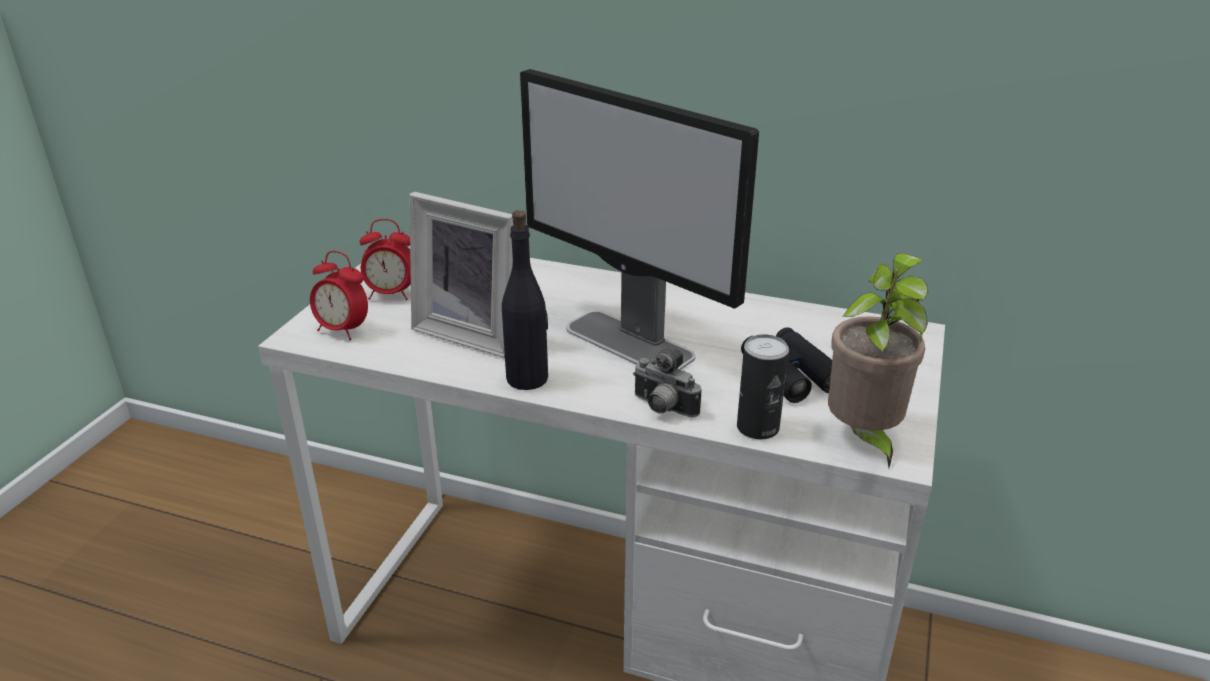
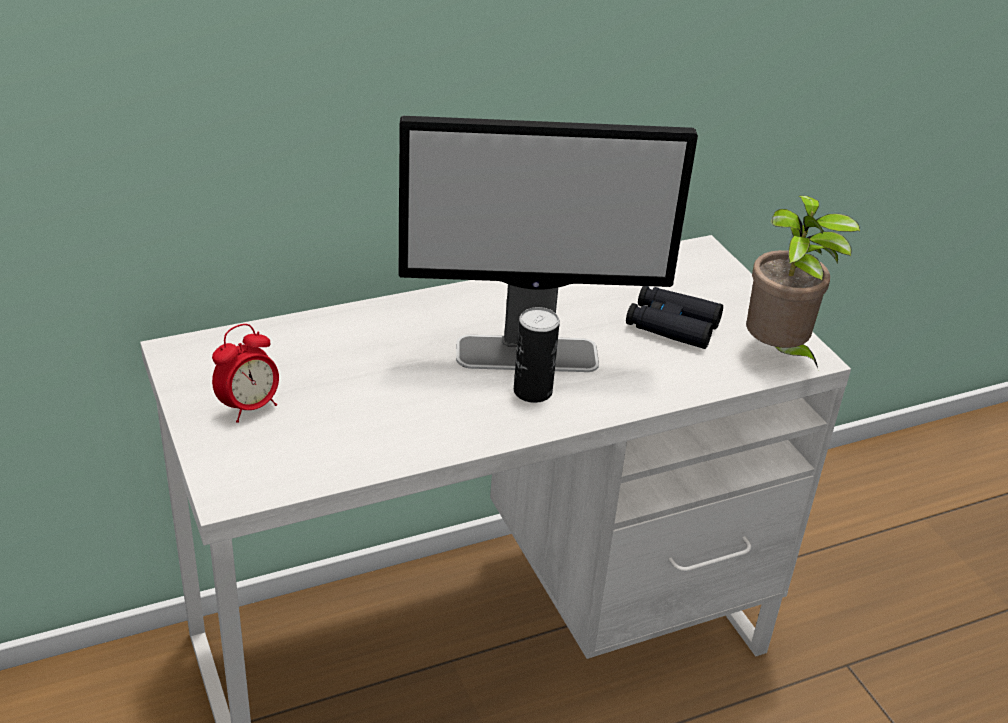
camera: 45 degrees left, 5 degrees up
alarm clock [310,251,368,340] -> none
picture frame [409,192,514,358] -> none
black bottle [502,210,548,390] -> none
camera [633,348,702,418] -> none
can [737,334,789,439] -> can moved to [514,307,560,403]

